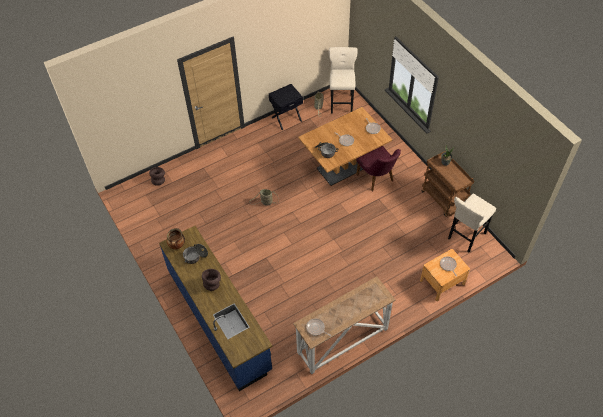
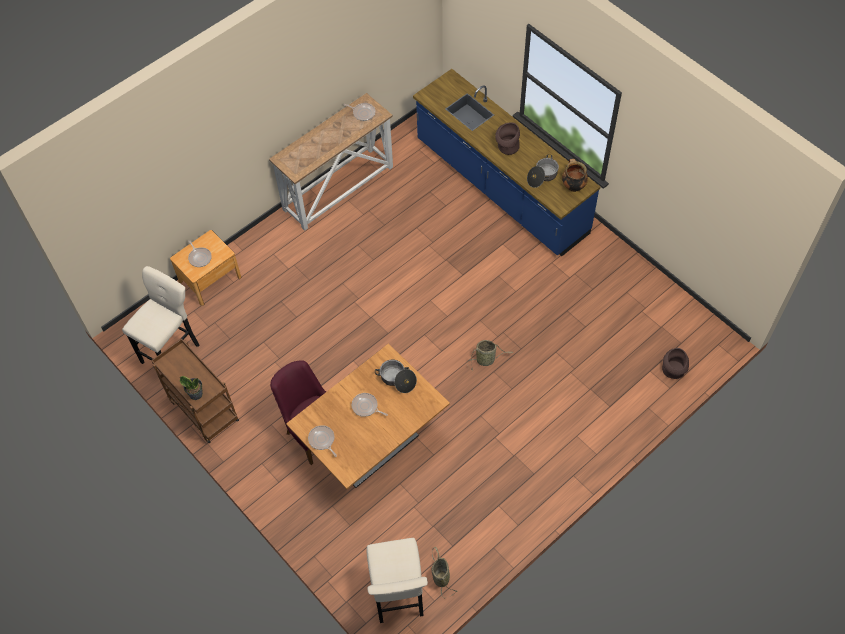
camera: 170 degrees right, 5 degrees up
black nightstand [269,84,303,131] -> none

